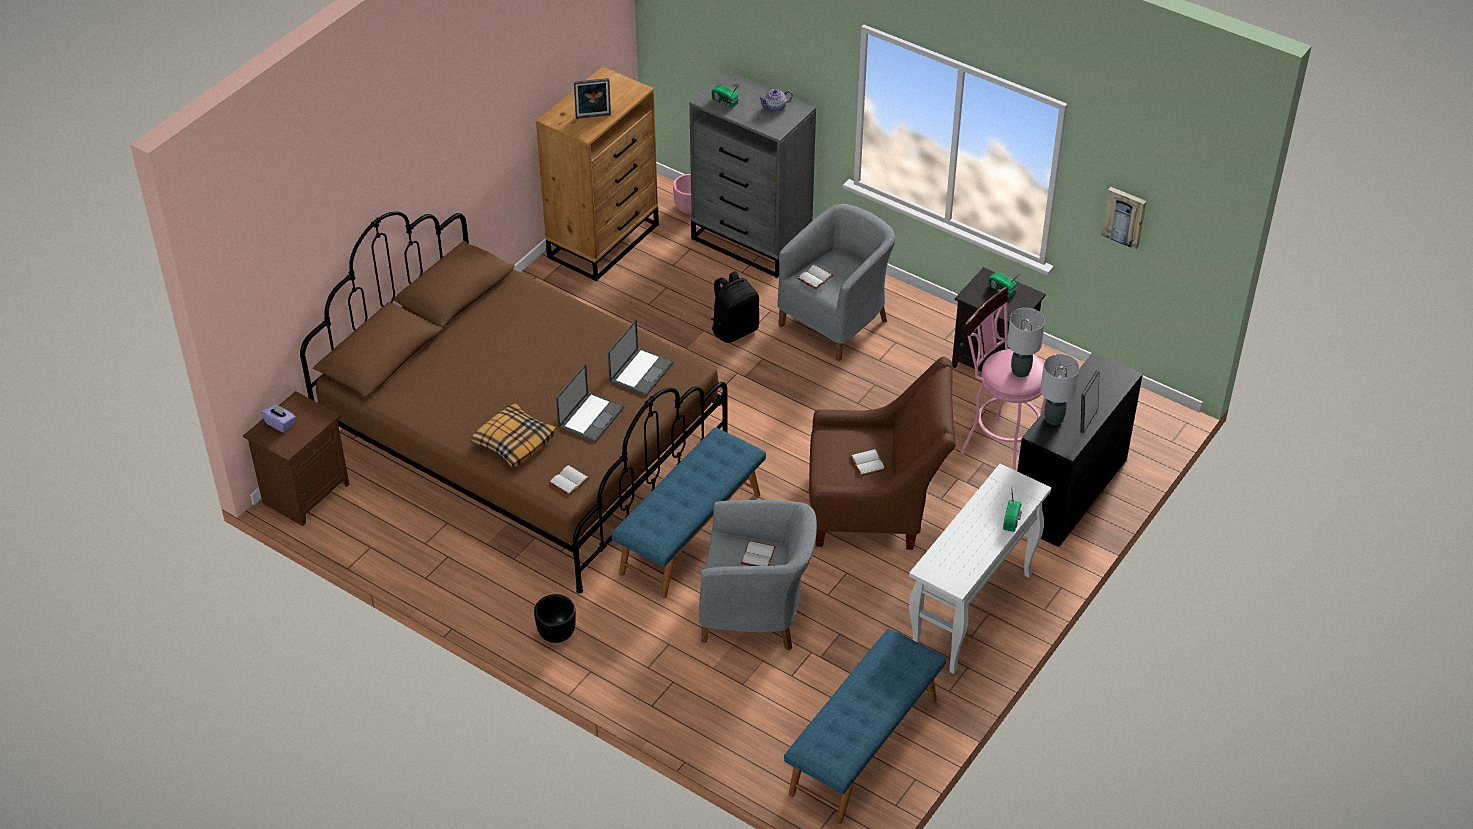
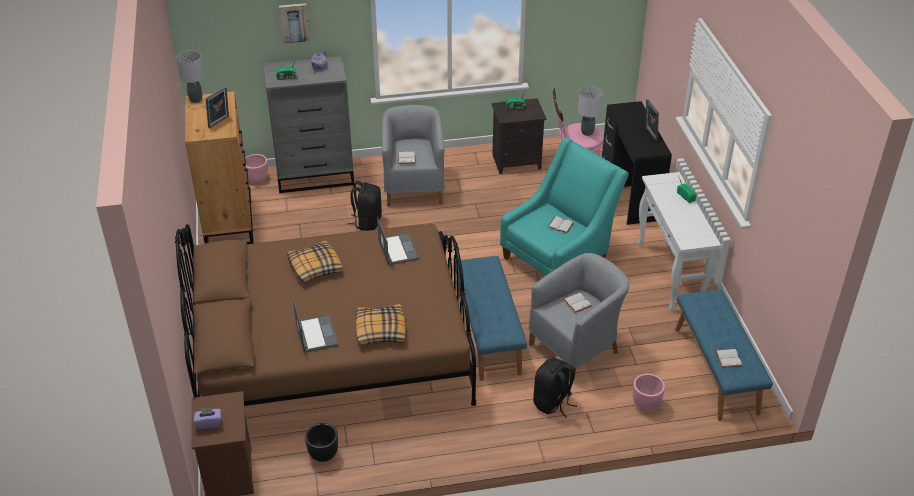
camera: 45 degrees left, 5 degrees down
black planter [534,594,576,643] -> black planter moved to [305,423,338,462]
white book [549,465,590,495] -> white book moved to [715,349,742,368]
laptop [556,364,624,443] -> laptop moved to [293,298,339,353]
brown armchair [809,357,956,550] -> turquoise armchair [500,137,629,275]
grey table lamp [1040,354,1080,425] -> grey table lamp moved to [176,51,204,103]
picture [1101,187,1146,250] -> picture moved to [279,3,310,44]
none -> pillow [287,241,343,284]
none -> black backpack [533,357,577,417]
none -> pink planter [633,374,665,410]

